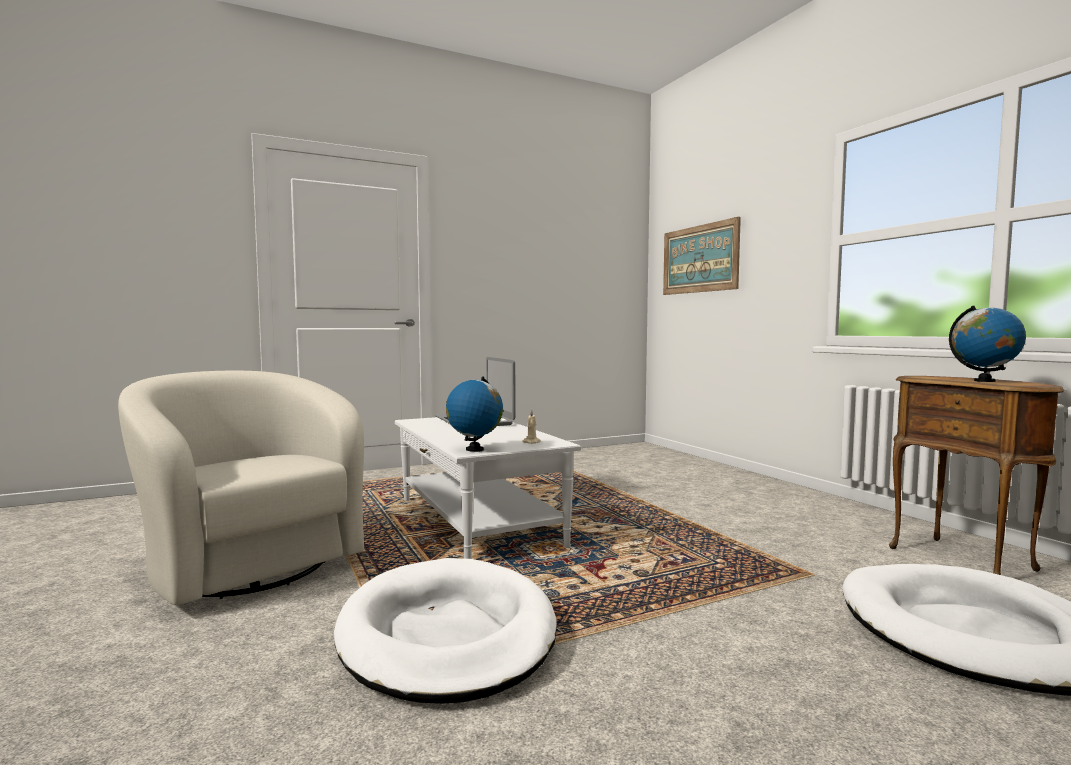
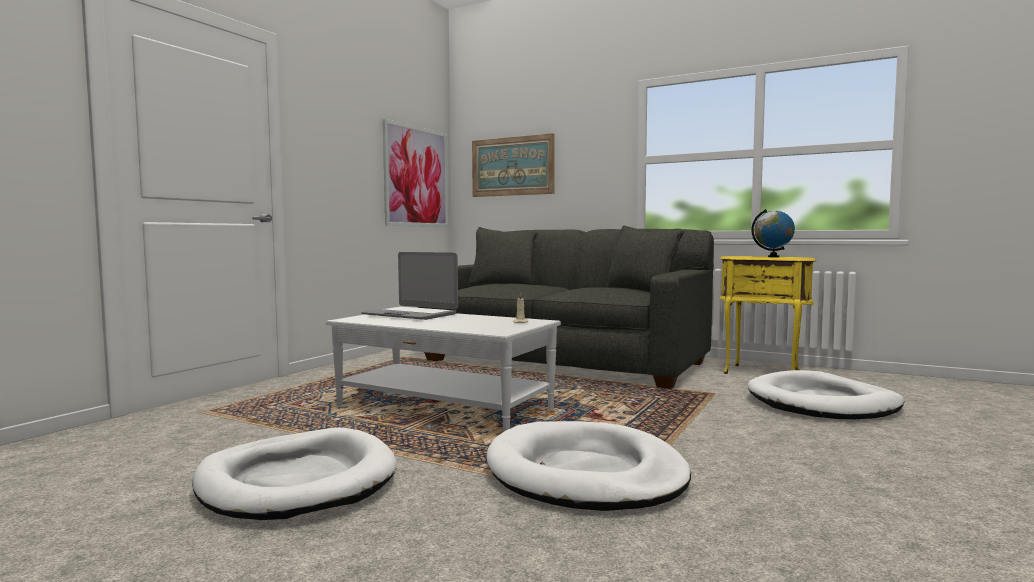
camera: 35 degrees left, 0 degrees up
beige armchair [118,371,364,605] -> white dog bed [192,427,397,520]
globe [446,376,503,452] -> none
brown side table [889,376,1065,575] -> yellow side table [719,256,816,374]
none -> picture [383,119,448,227]
none -> grey sofa [418,225,714,389]

